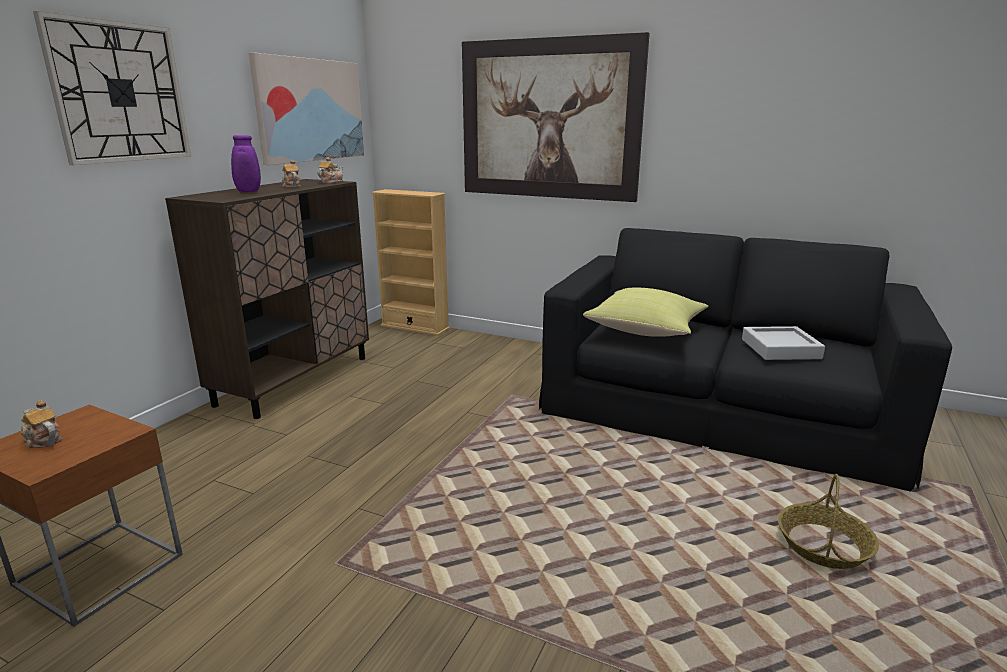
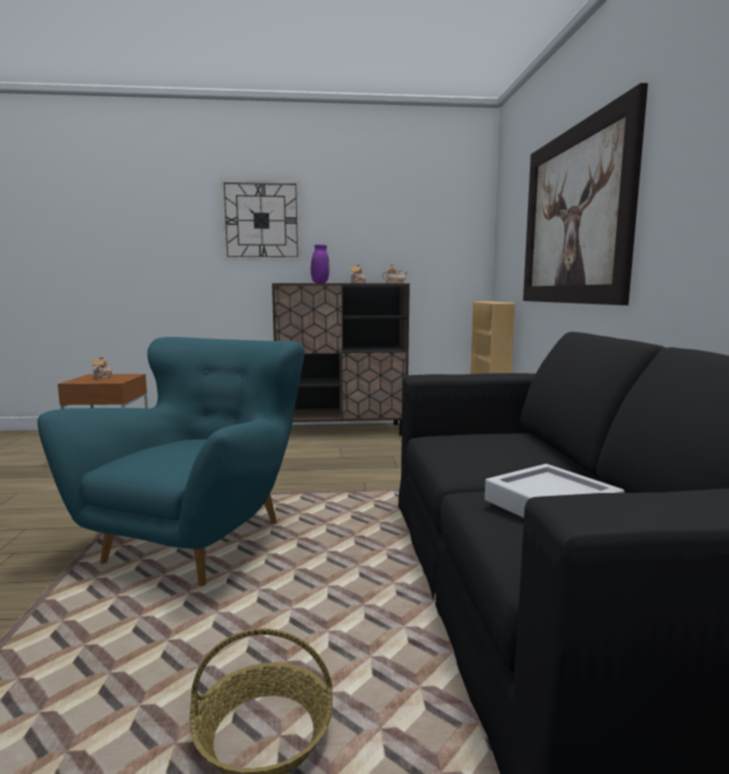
camera: 60 degrees right, 10 degrees down
picture [249,52,364,165] -> none
yellow pillow [583,288,709,337] -> none
none -> turquoise armchair [37,337,305,586]

